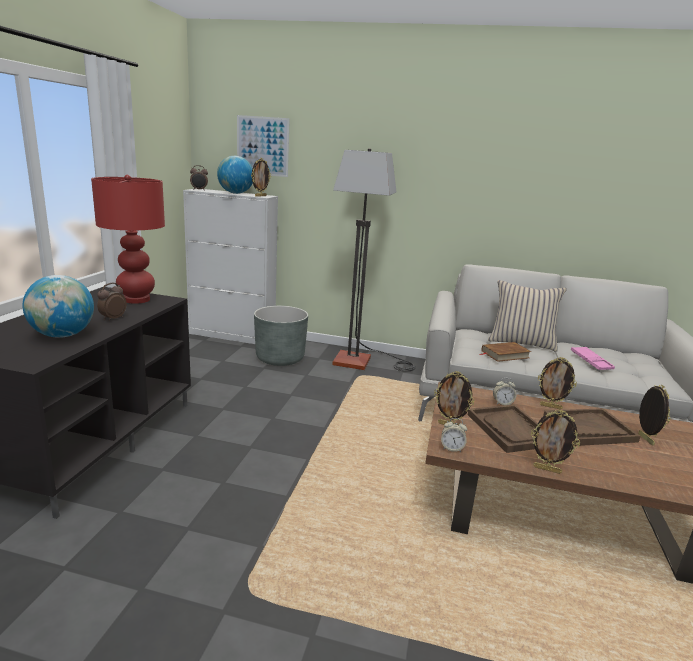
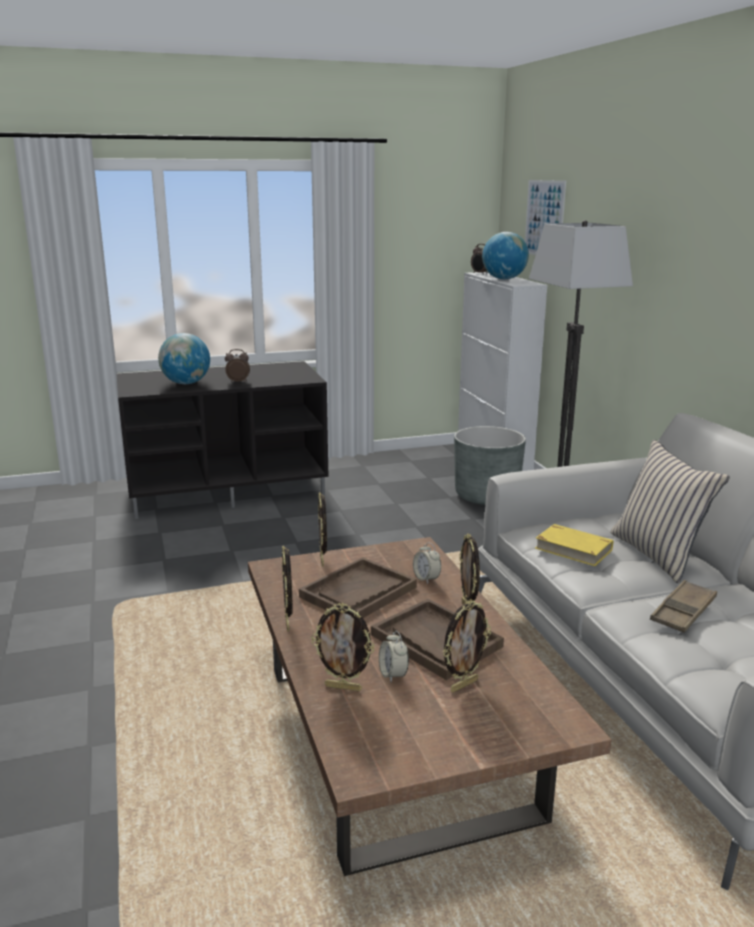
camera: 60 degrees right, 0 degrees up
red table lamp [91,175,165,304] -> none
picture frame [251,158,271,196] -> picture frame moved to [311,603,375,692]
alarm clock [441,418,467,452] -> alarm clock moved to [379,631,409,682]
brown book [480,342,531,362] -> yellow book [535,524,613,566]
pink tray [571,347,615,370] -> brown tray [650,580,717,633]

